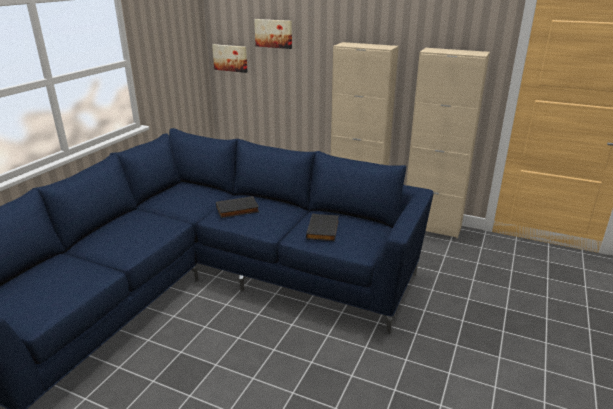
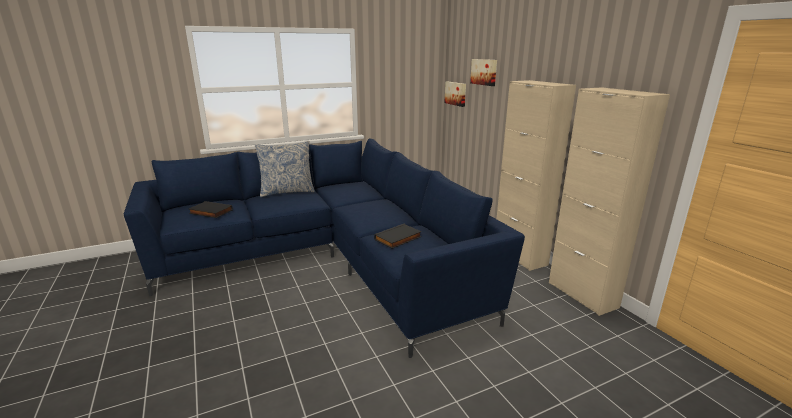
camera: 40 degrees right, 5 degrees down
black book [216,196,259,218] -> black book moved to [189,201,233,218]
none -> pillow [255,141,315,197]

